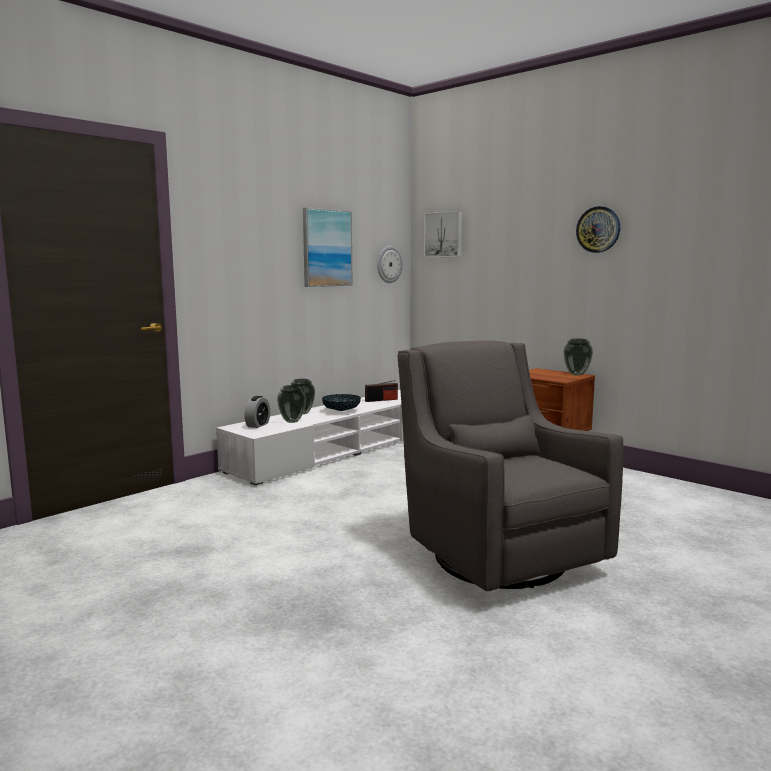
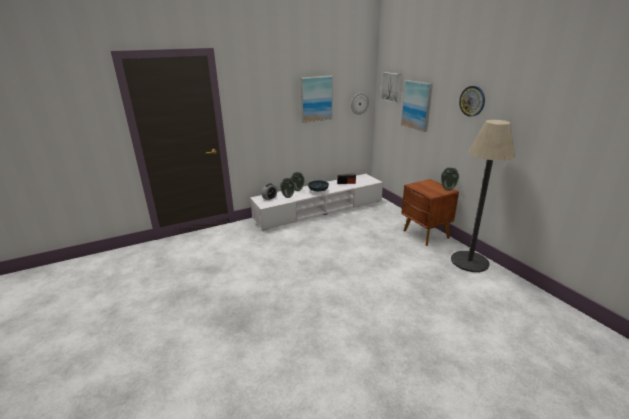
camera: 20 degrees right, 15 degrees up
grey armchair [398,341,624,591] -> none
none -> picture [401,80,433,132]
none -> floor lamp [451,120,515,272]

